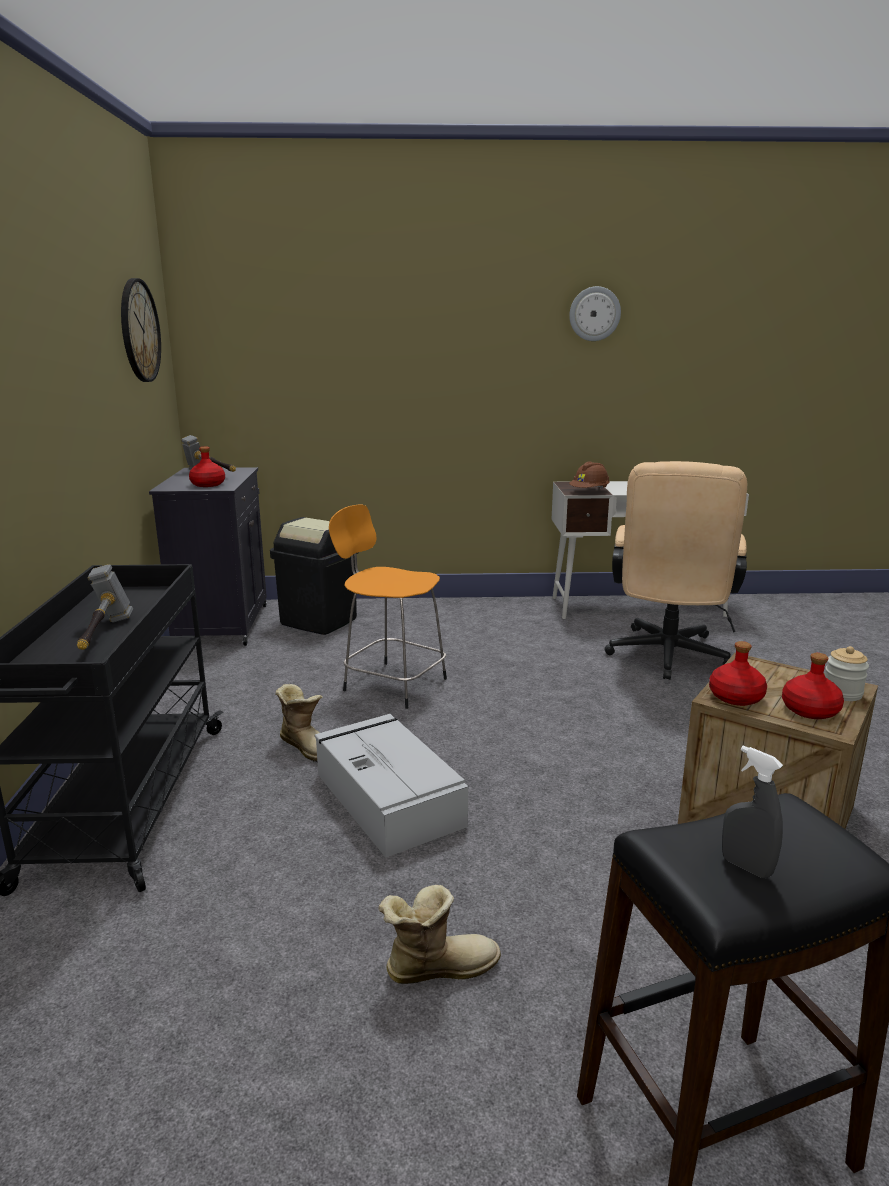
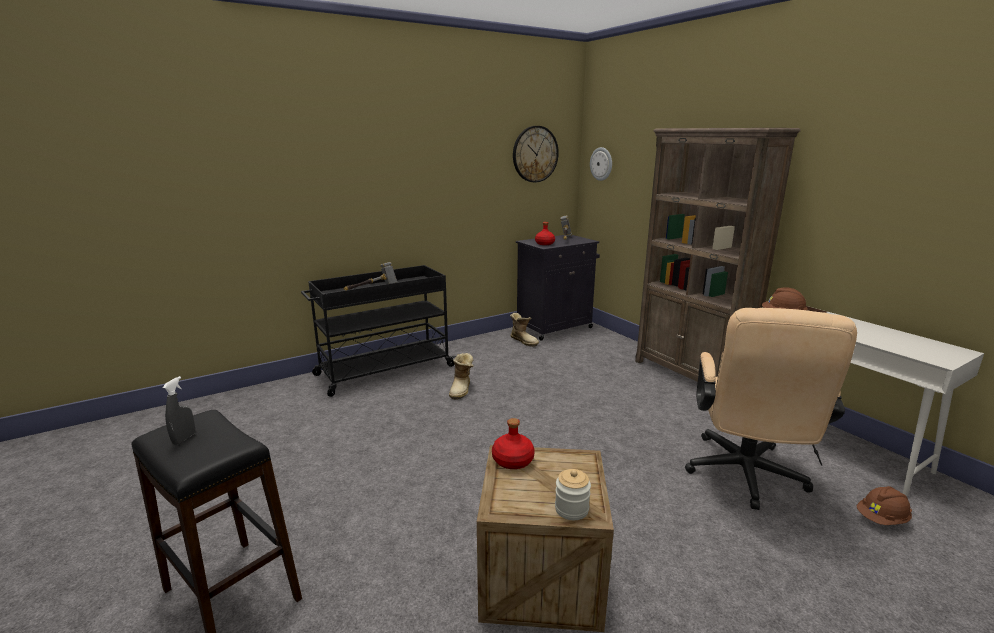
camera: 60 degrees right, 0 degrees up
black trash can [270,517,359,635] -> none
grey storage box [315,714,468,857] -> none
orange stool [329,505,447,709] -> none
boot [378,885,501,984] -> boot moved to [510,313,539,347]
wall clock [569,286,621,341] -> wall clock moved to [590,147,612,181]
beige office chair [604,461,747,680] -> beige office chair turned 60 degrees counterclockwise [685,308,857,510]
red bottle [782,653,844,719] -> none
none -> brown bookcase [635,128,801,382]
none -> brown hard hat [856,486,912,525]

